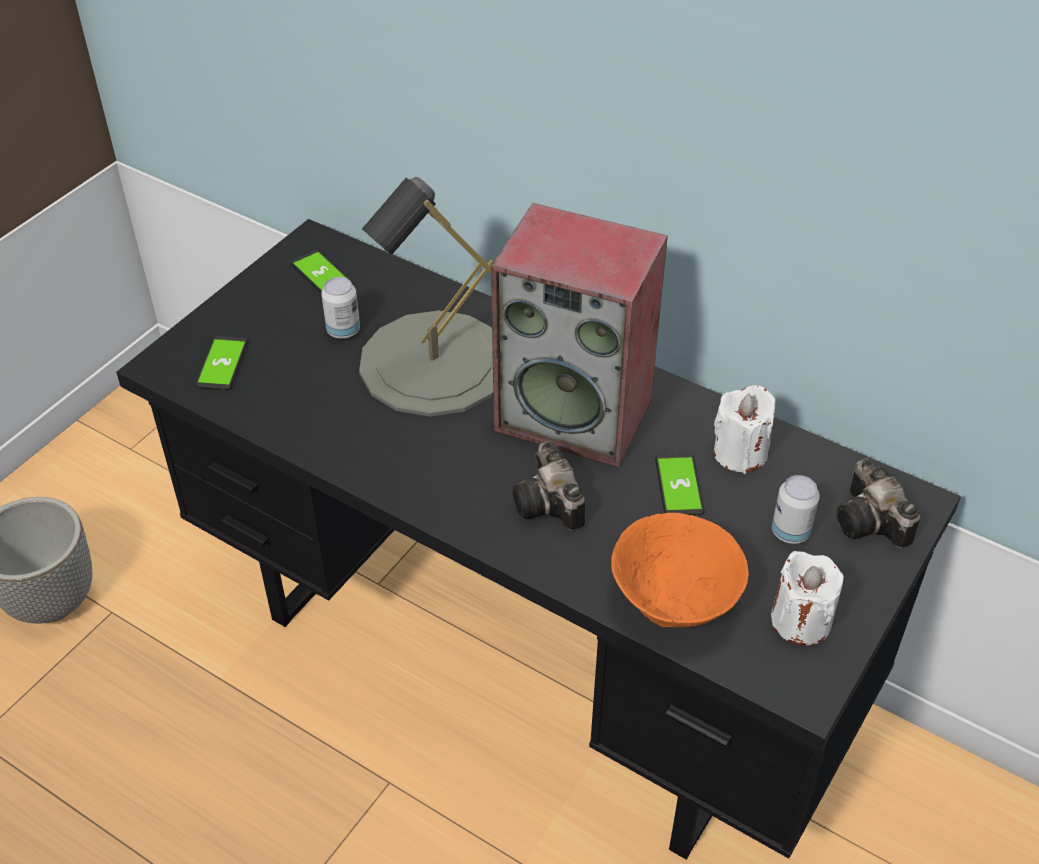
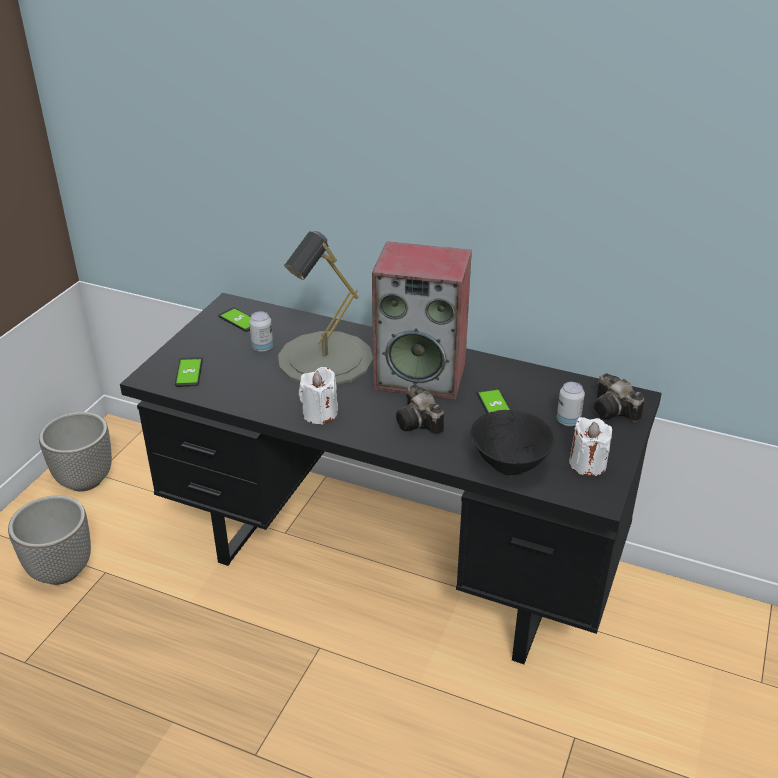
camera: 10 degrees left, 10 degrees down
orange bowl [611,513,749,627] -> black bowl [470,410,555,475]
white candle [714,385,776,474] -> white candle moved to [299,367,338,425]
none -> planter [39,412,112,491]

